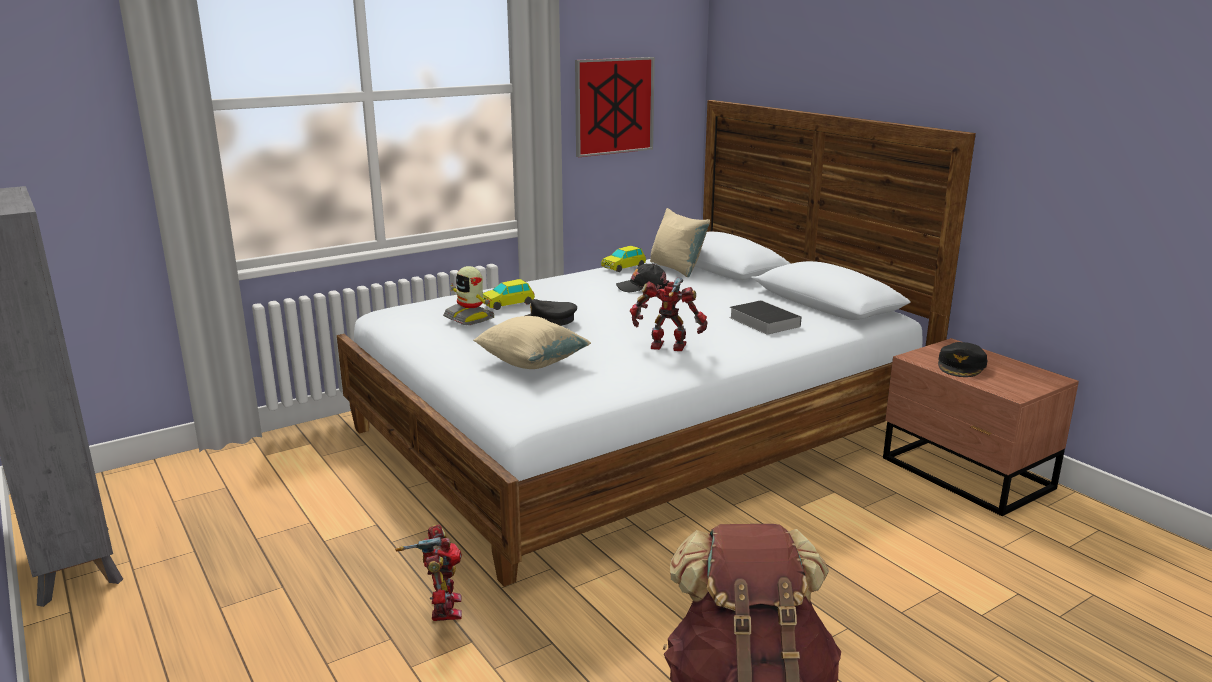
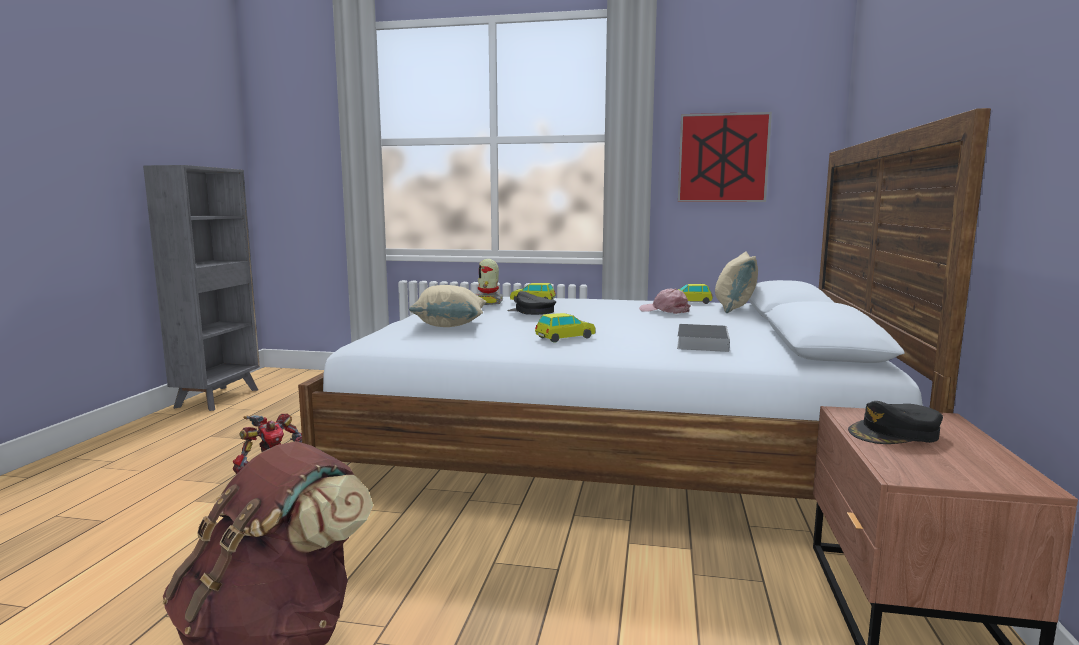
camera: 45 degrees right, 10 degrees down
black cap [616,263,669,292] -> pink cap [639,289,691,314]
toy robot [630,278,708,351] -> toy car [535,313,596,343]

